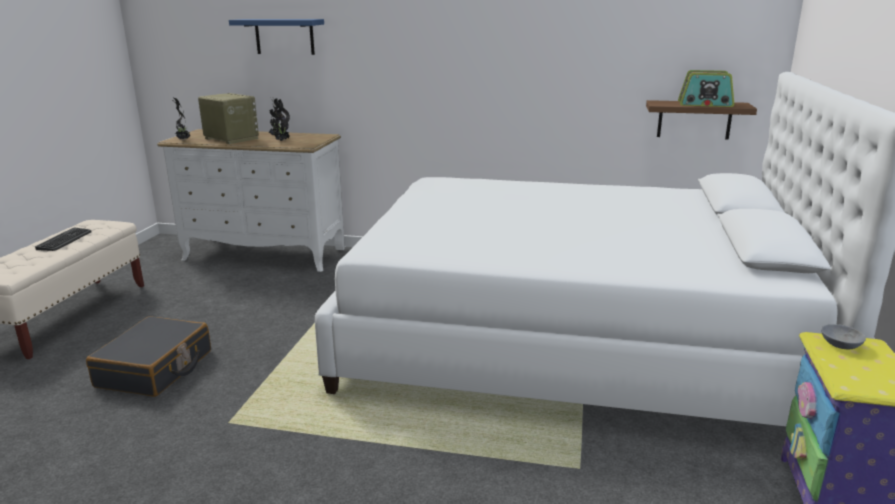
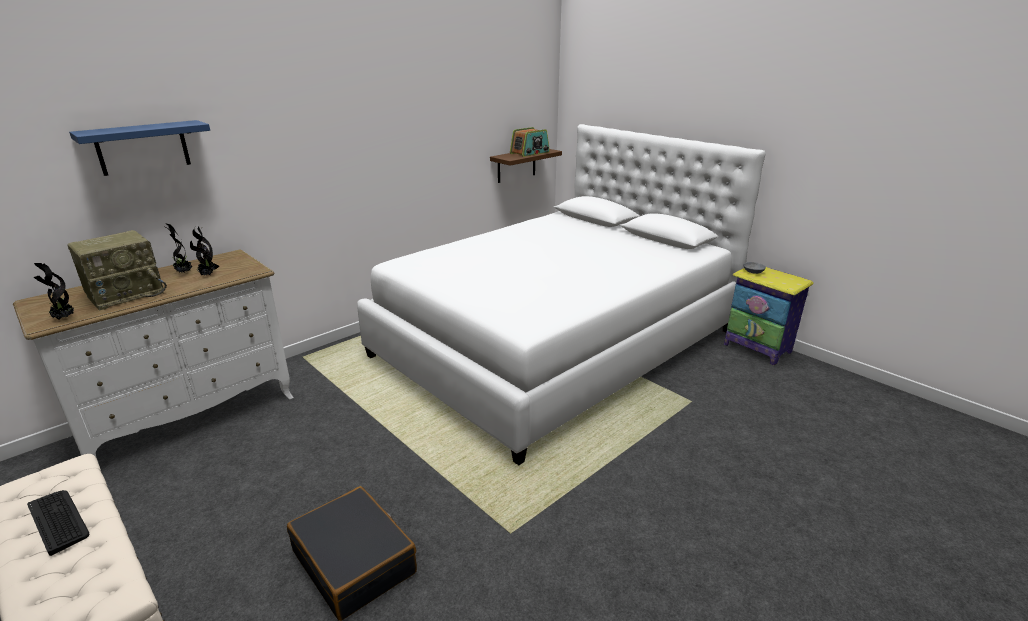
camera: 55 degrees left, 5 degrees up
radio [198,93,259,144] -> radio turned 150 degrees clockwise [67,230,167,311]

